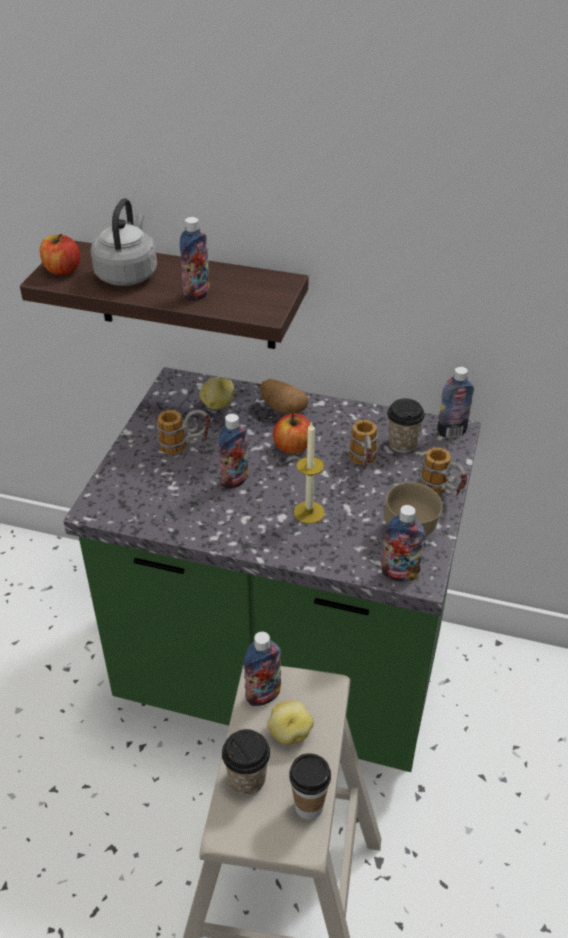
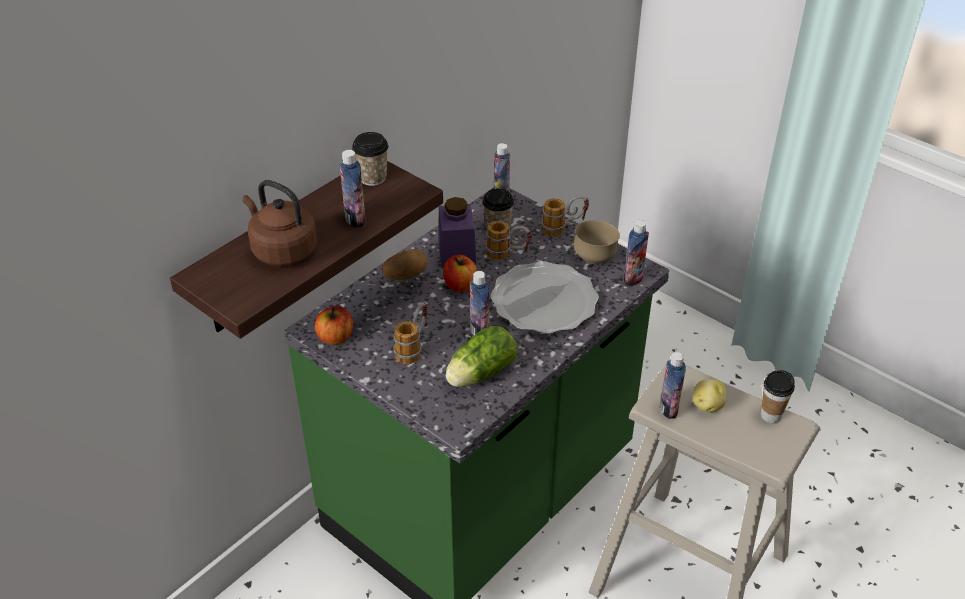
camera: 65 degrees left, 0 degrees up
apple [40,234,80,275] -> apple moved to [315,306,353,345]
grey kettle [90,198,157,286] -> brown kettle [243,180,317,266]
potato [199,377,234,410] -> none
cup [222,729,270,795] -> cup moved to [352,132,389,186]
candle [294,421,325,524] -> plate [490,261,599,334]
none -> purple jar [438,197,476,268]
none -> lettuce [446,326,518,387]

